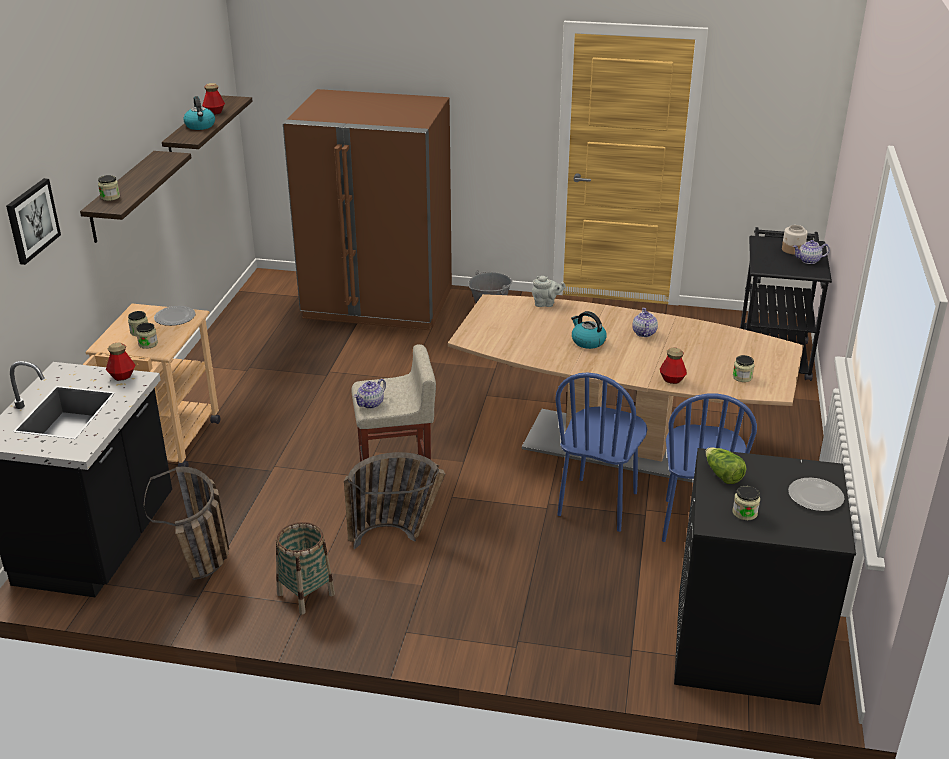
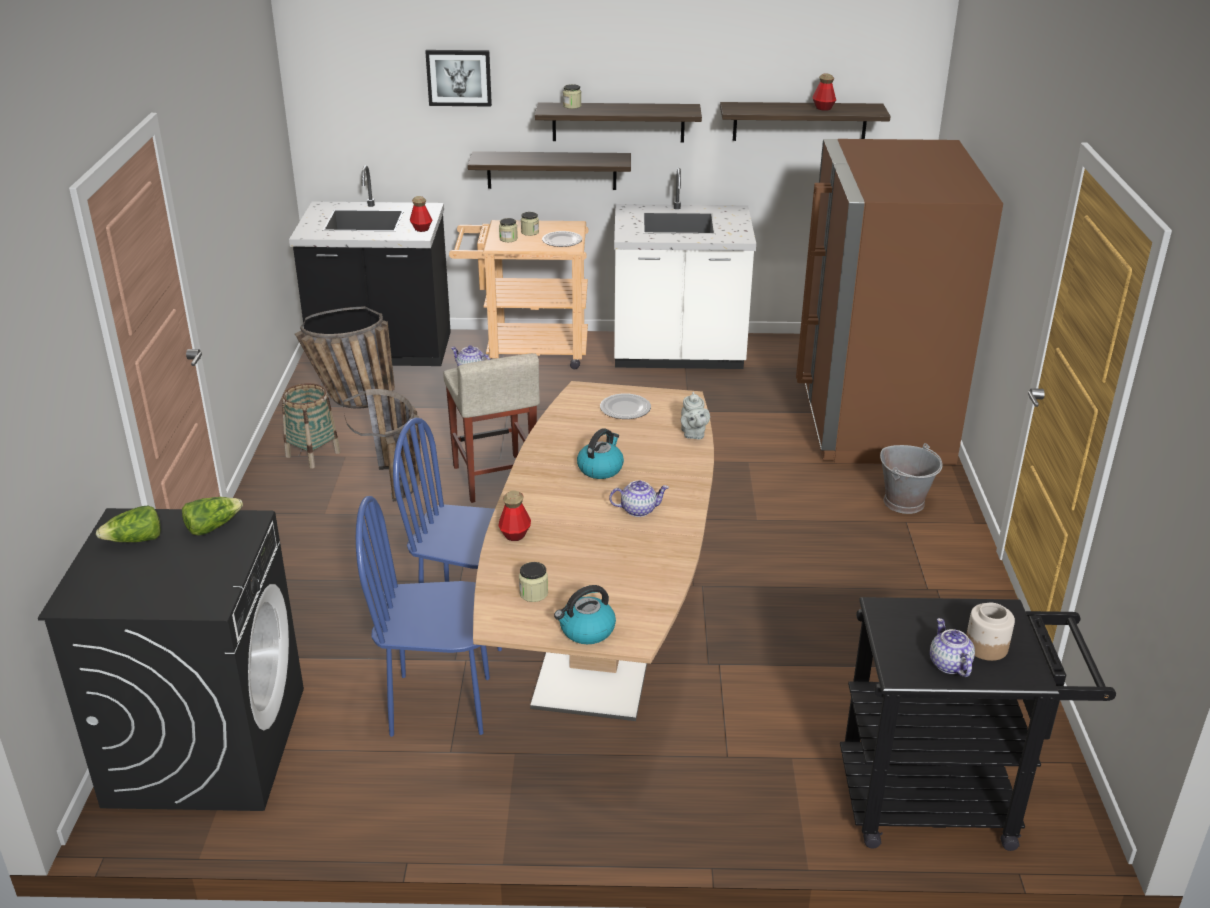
camera: 80 degrees right, 0 degrees up
kettle [184,96,215,130] -> kettle moved to [554,585,616,644]
jar [732,486,760,520] -> lettuce [96,505,161,542]
plate [788,478,844,511] -> plate moved to [600,393,651,419]
none -> shelf [468,151,631,190]
none -> white counter [614,168,756,369]

